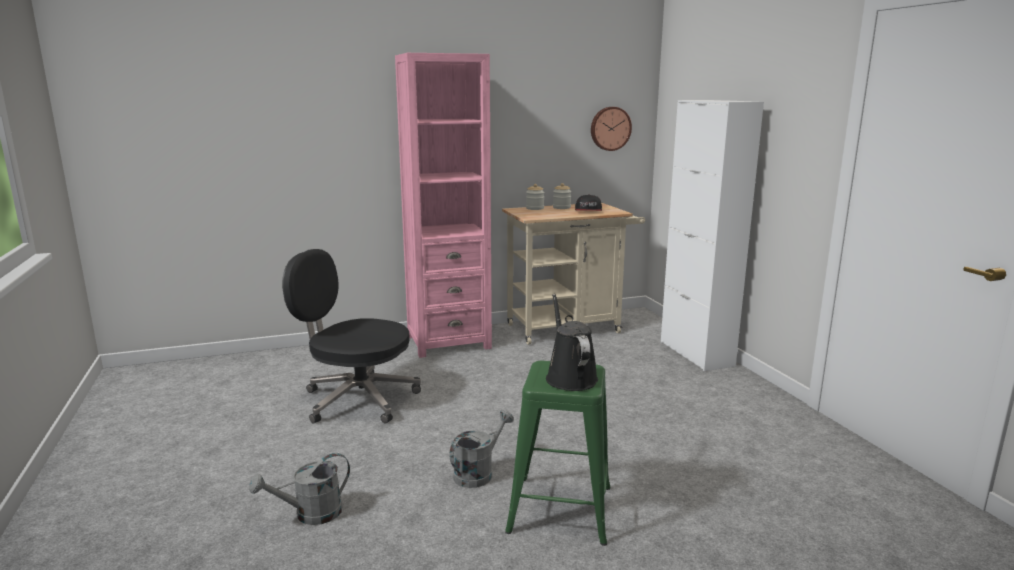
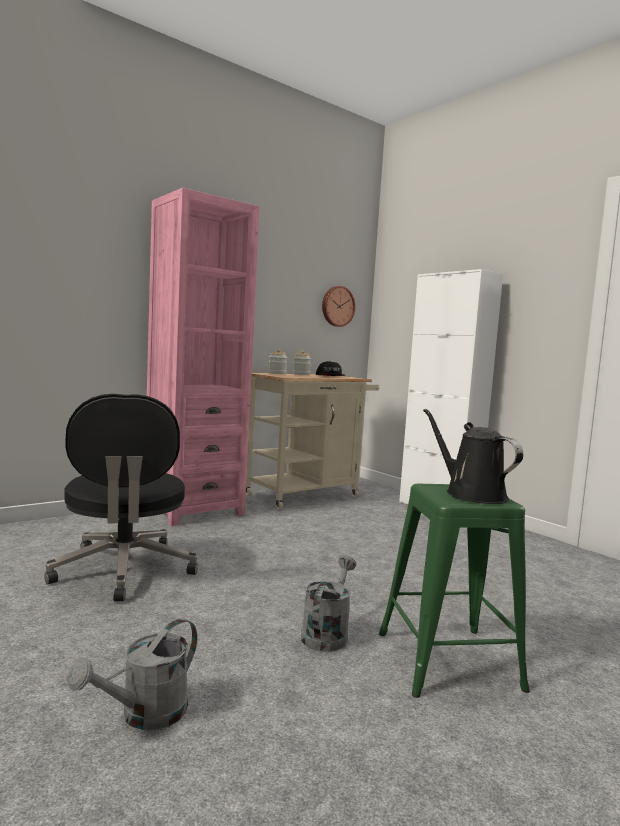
camera: 20 degrees left, 10 degrees down
black office chair [282,249,421,424] -> black office chair turned 105 degrees counterclockwise [44,394,198,602]

